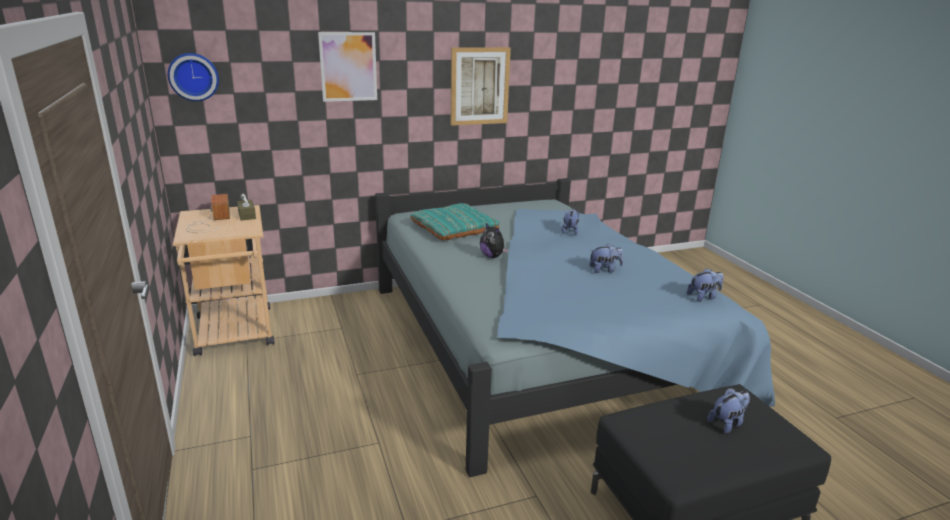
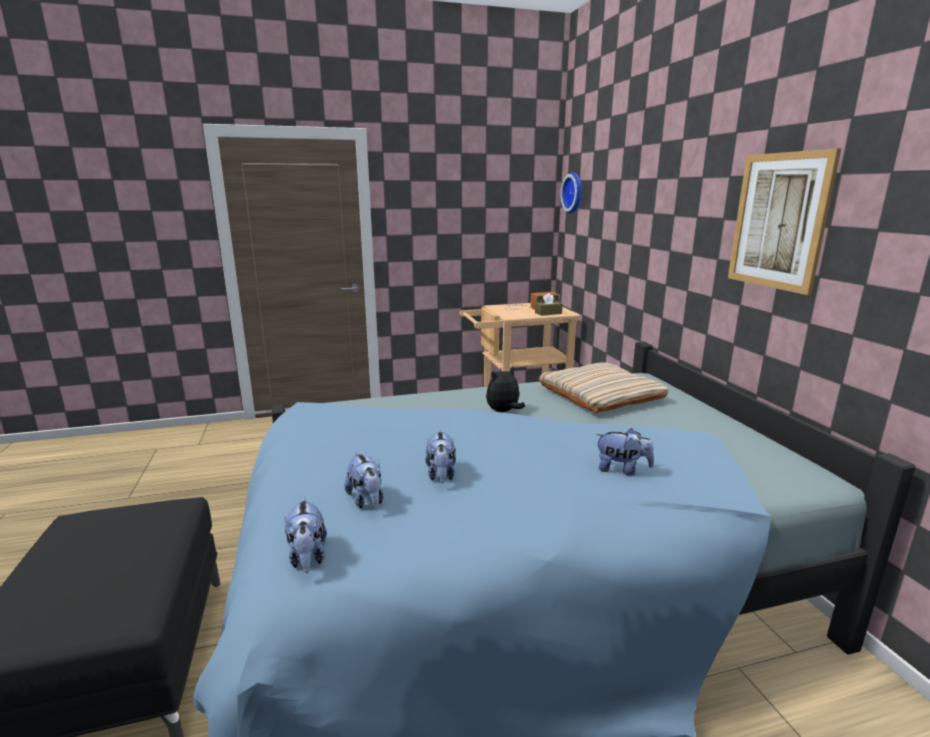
camera: 95 degrees right, 5 degrees down
picture [318,32,377,102] -> none
turquoise pillow [410,203,499,241] -> beige pillow [539,362,668,414]
plush toy [707,388,750,433] -> plush toy moved to [345,452,383,509]

